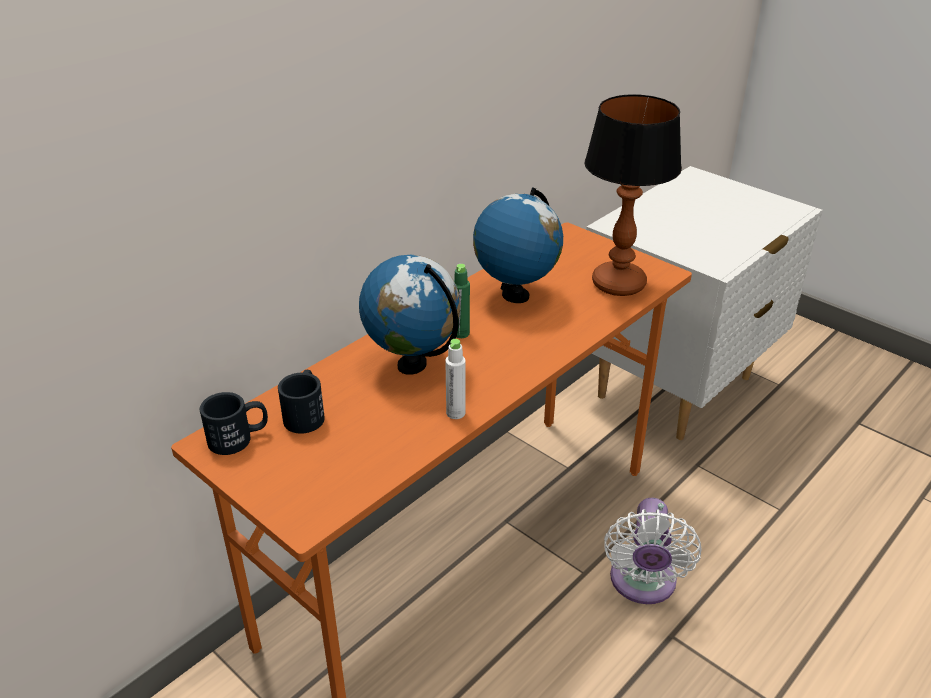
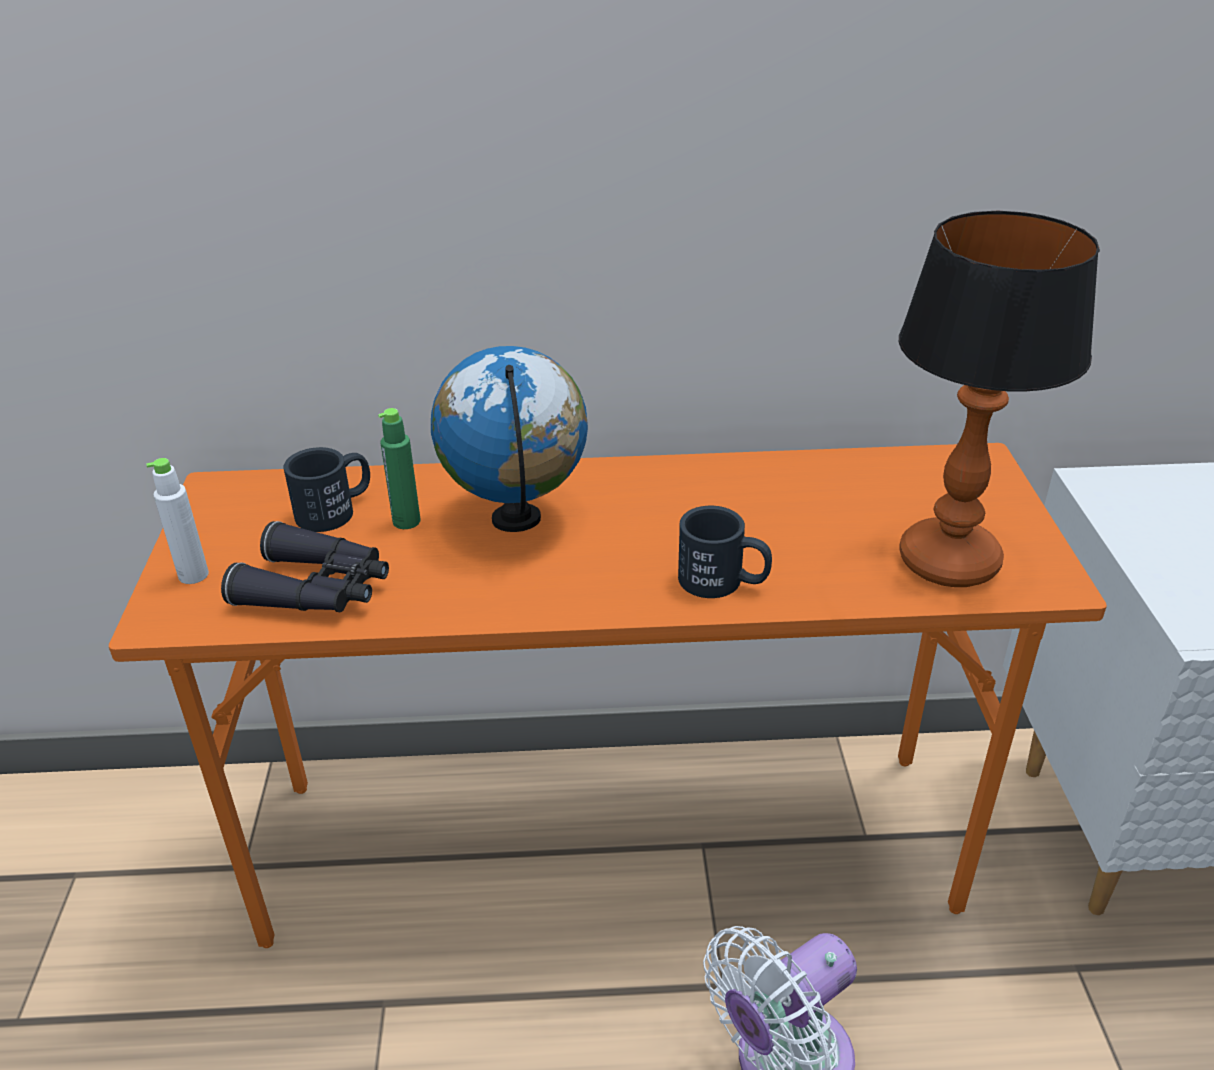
camera: 45 degrees right, 0 degrees up
black mug [200,392,268,455] -> black mug moved to [678,506,772,598]
white bottle [445,339,465,419] -> white bottle moved to [146,458,209,584]
green bottle [454,264,470,338] -> green bottle moved to [378,408,420,529]
globe [473,187,563,303] -> none
none -> black binoculars [221,521,389,612]

